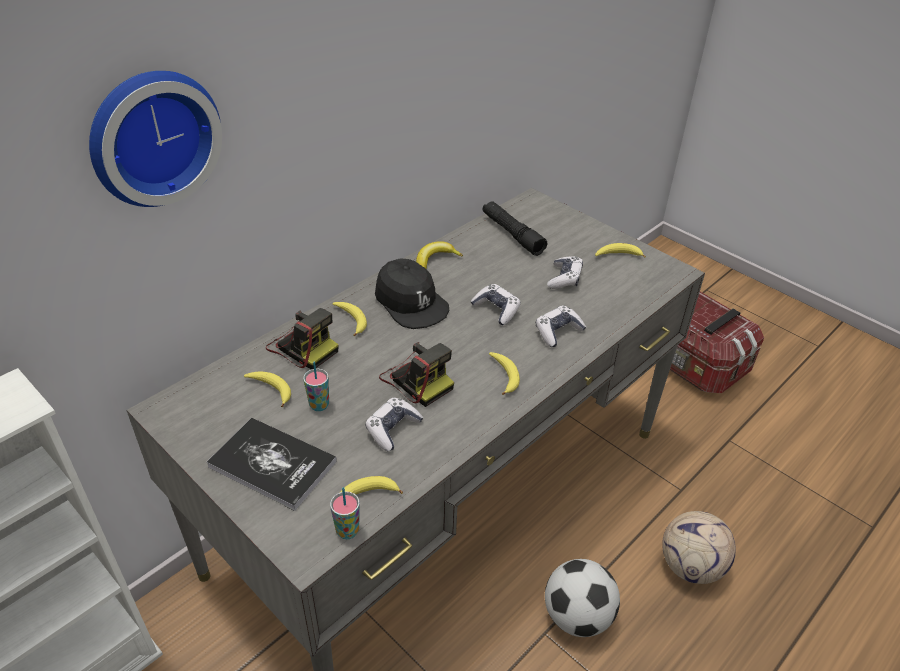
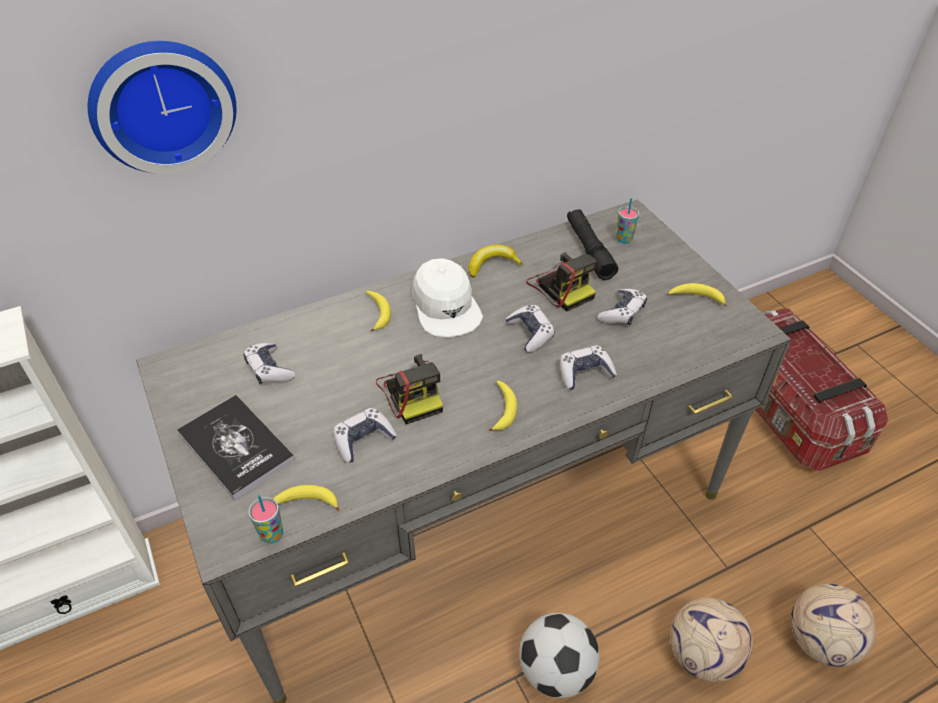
camera: 20 degrees right, 5 degrees up
banana [244,372,291,407] -> game controller [243,343,295,384]
camera [266,308,339,369] -> camera moved to [526,252,597,311]
cup [303,362,329,411] -> cup moved to [616,198,639,244]
black cap [375,259,449,329] -> white cap [412,258,483,338]
none -> football [791,584,876,667]

